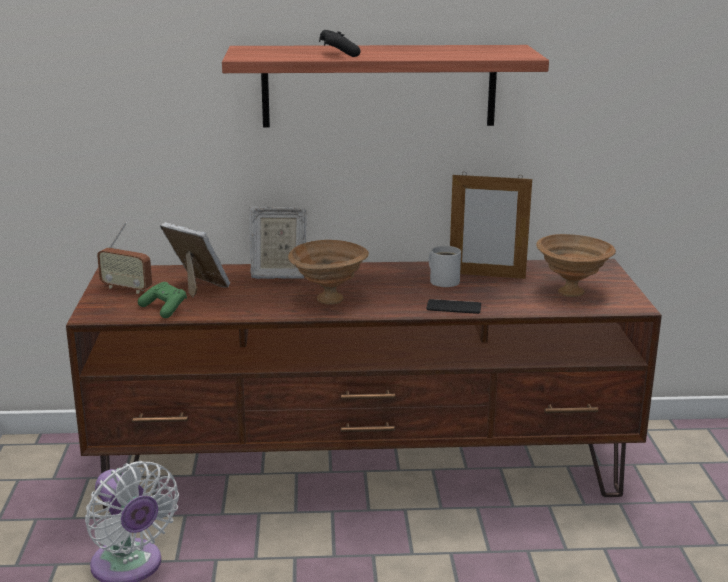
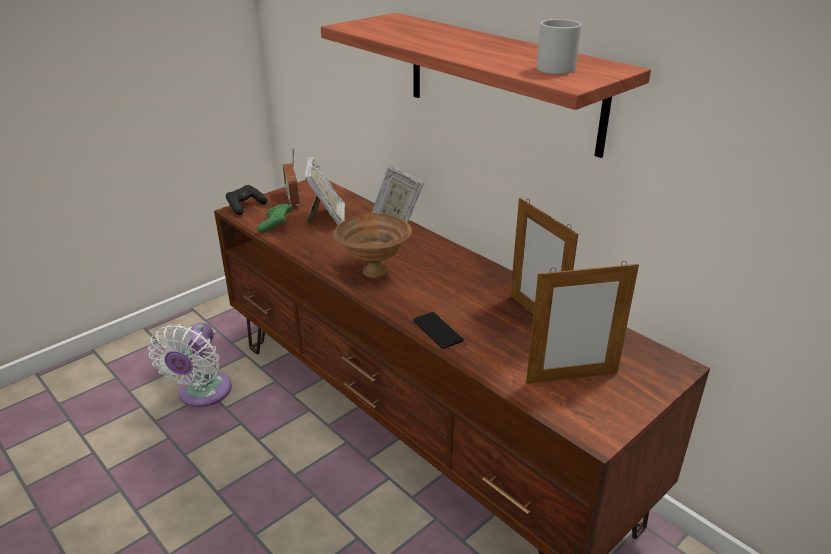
camera: 50 degrees right, 10 degrees up
black game controller [319,30,361,57] -> black game controller moved to [226,185,267,215]
white mug [429,246,461,287] -> white mug moved to [536,19,581,74]
brown bowl [536,234,616,297] -> picture frame [526,261,639,384]

